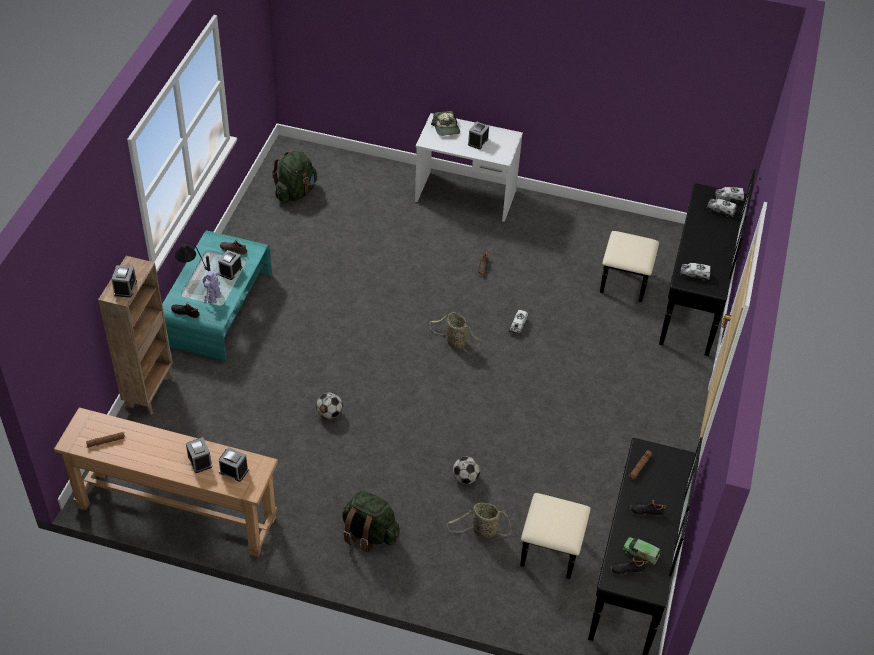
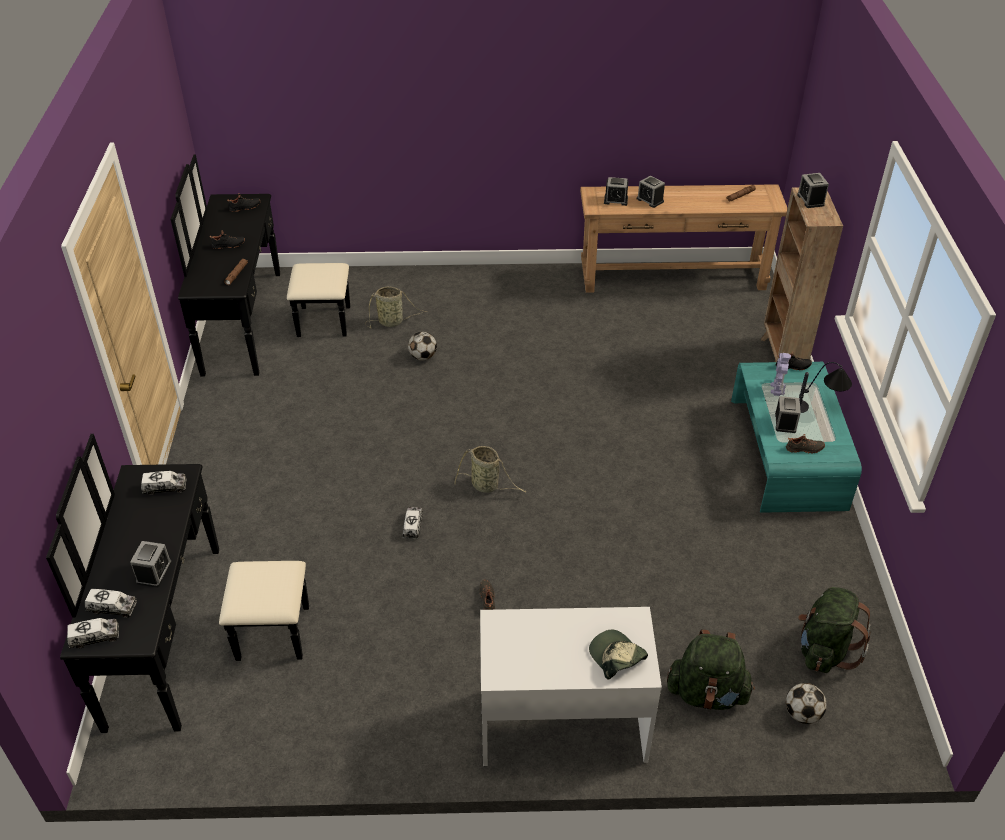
camera: 165 degrees right, 5 degrees down
football [316,392,343,419] -> football moved to [786,683,827,724]
green backpack [343,491,400,553] -> green backpack moved to [667,630,755,710]
alarm clock [468,121,489,150] -> alarm clock moved to [130,541,172,588]
toy truck [623,537,660,565] -> none

